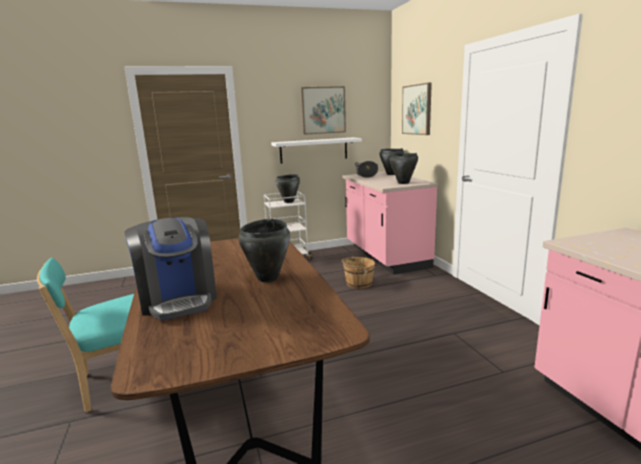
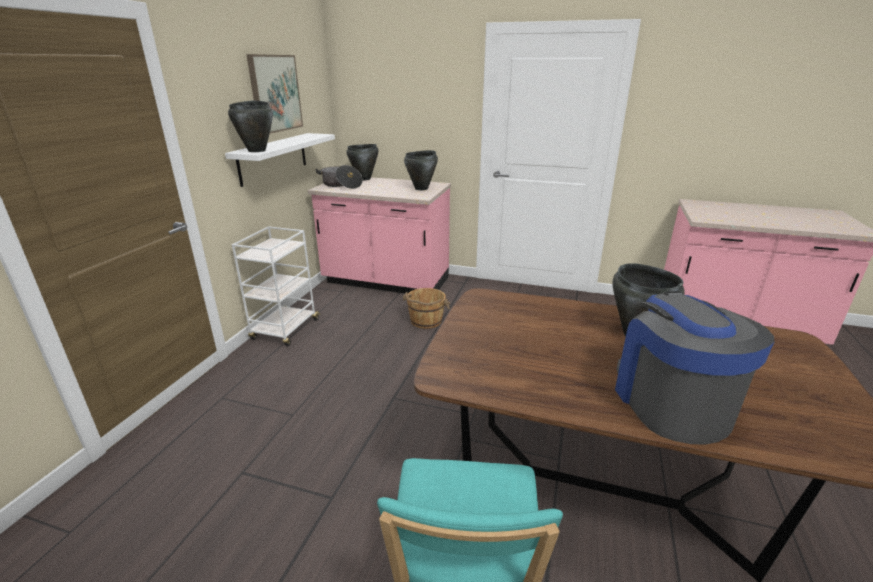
camera: 55 degrees left, 10 degrees up
coffee machine [125,217,217,320] -> coffee machine turned 105 degrees counterclockwise [615,291,774,445]
black cooking pot [275,174,300,203] -> black cooking pot moved to [228,100,273,152]
picture [402,83,432,135] -> none

